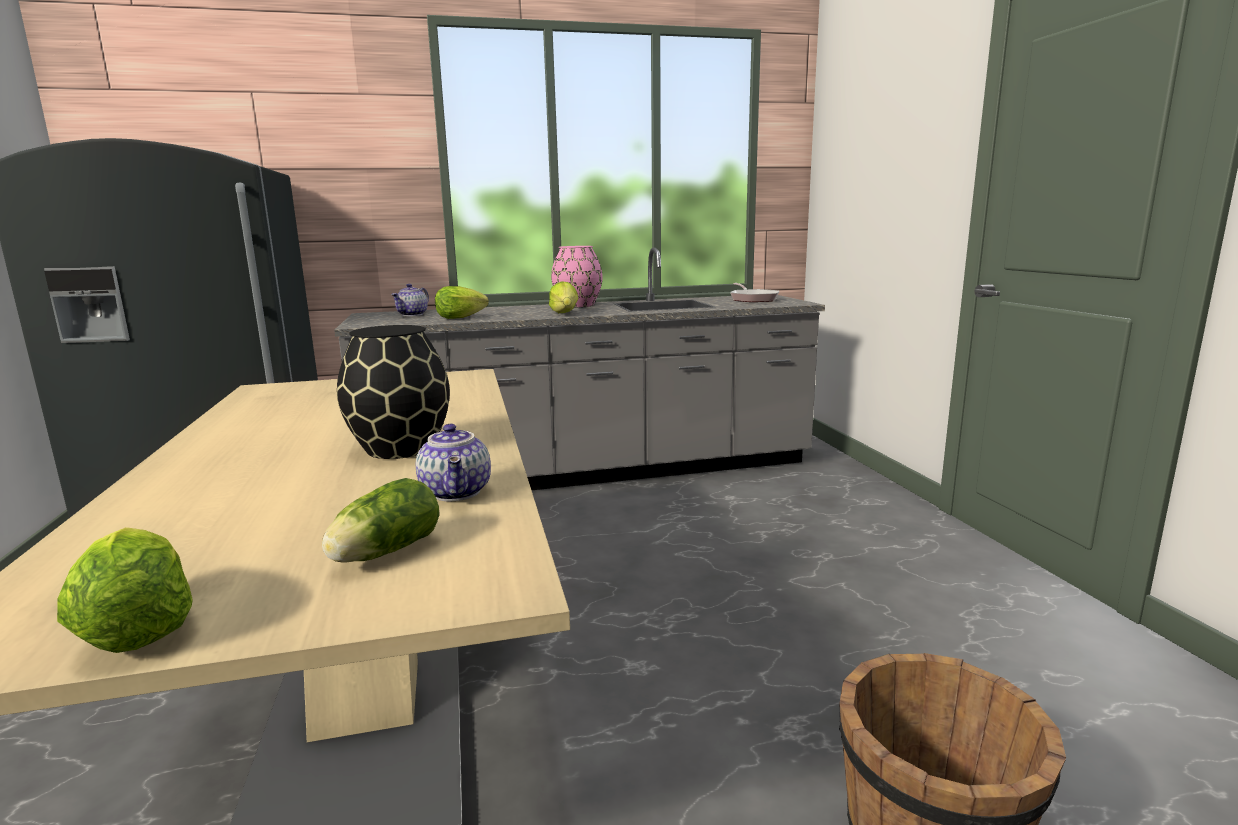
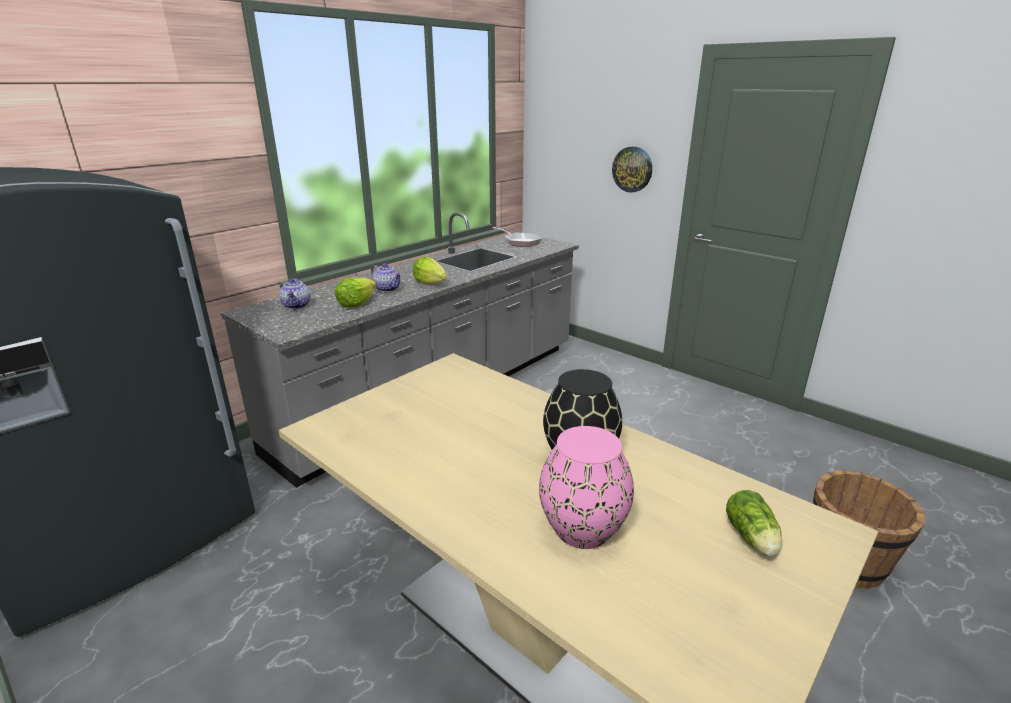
camera: 35 degrees left, 10 degrees up
lettuce [57,527,193,653] -> none
teapot [416,424,491,501] -> teapot moved to [371,263,402,292]
pink vase [551,246,603,307] -> pink vase moved to [539,426,634,549]
none -> wall clock [612,146,652,192]

